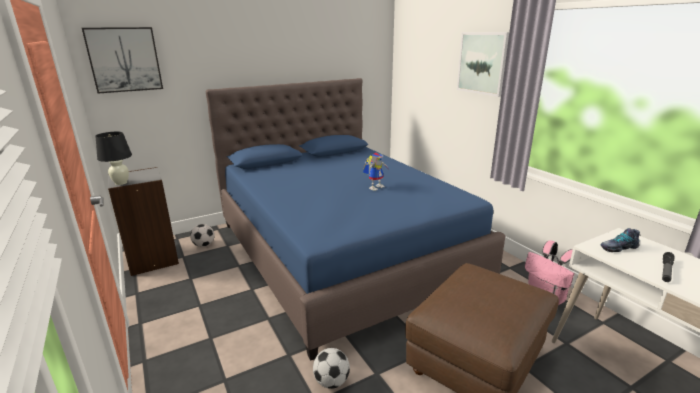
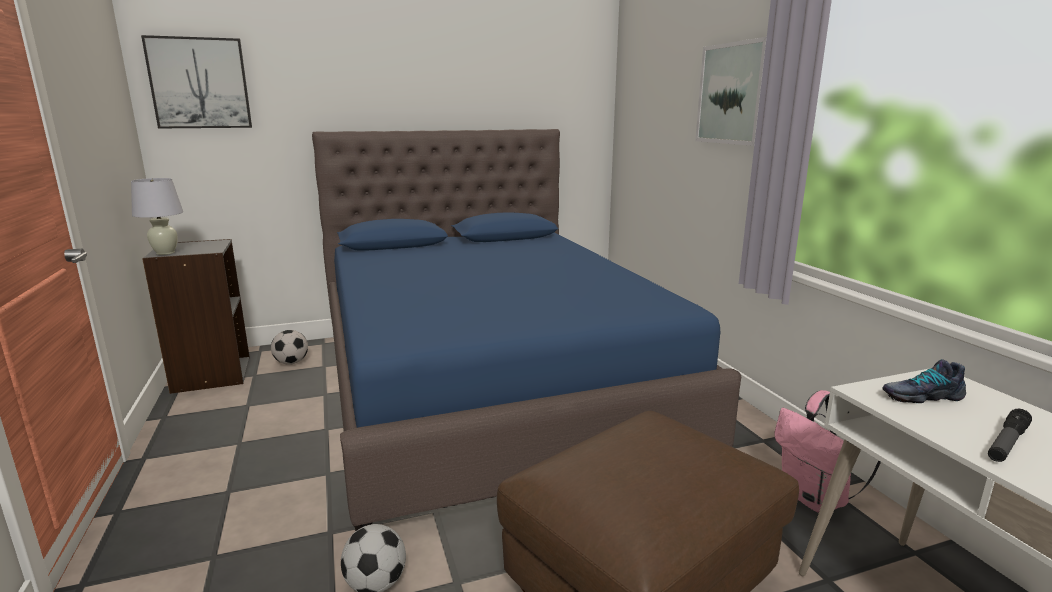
camera: 10 degrees right, 5 degrees down
black table lamp [95,132,132,185] -> white table lamp [131,178,183,255]
toy robot [363,153,389,191] -> none

